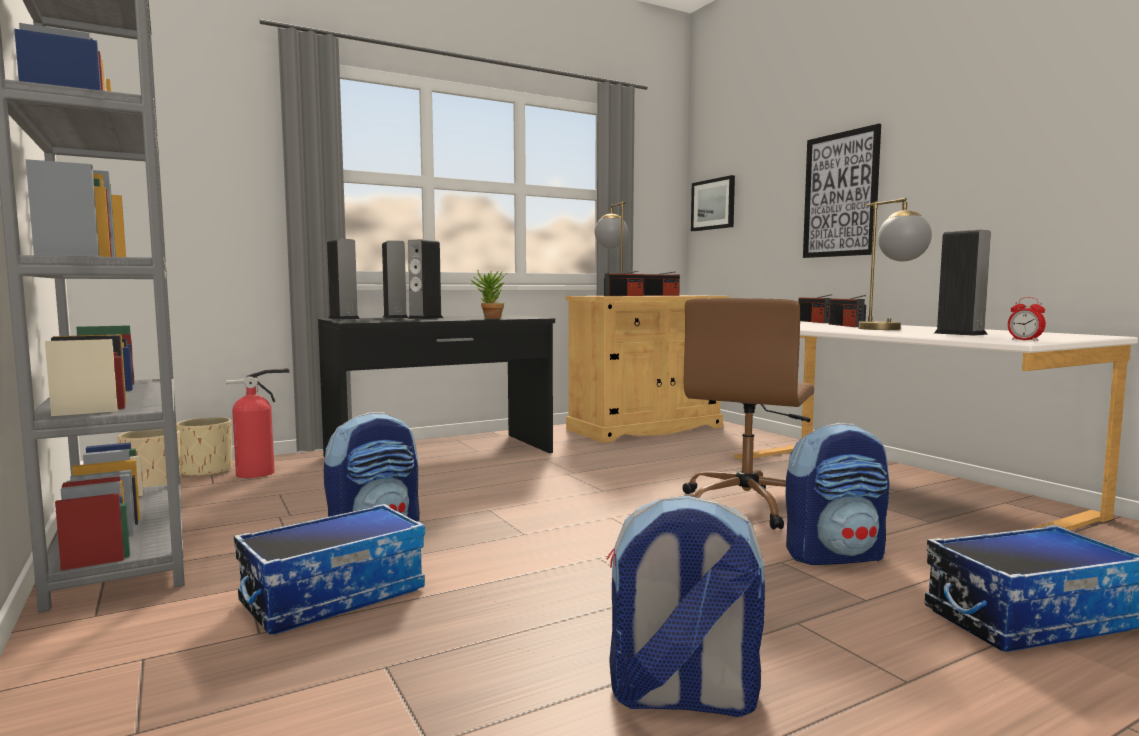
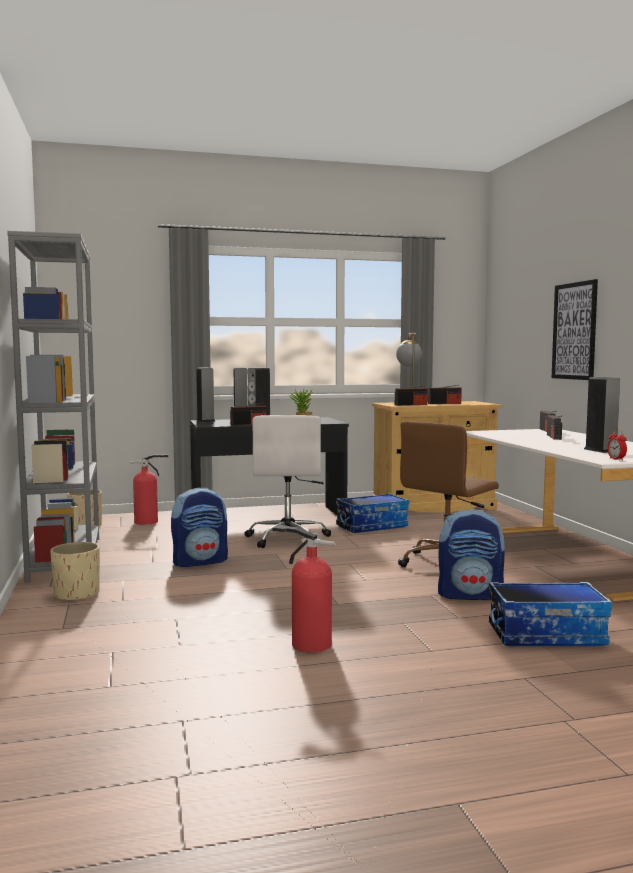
camera: 15 degrees right, 0 degrees up
beige planter [176,417,232,477] -> beige planter moved to [50,542,100,601]
storage box [234,504,425,634] -> storage box moved to [336,493,409,533]
backpack [607,496,765,717] -> fire extinguisher [272,525,336,652]
picture [691,175,735,231] -> none
table lamp [858,198,932,330] -> none
none -> radio [230,403,267,425]
none -> white office chair [245,415,331,548]

